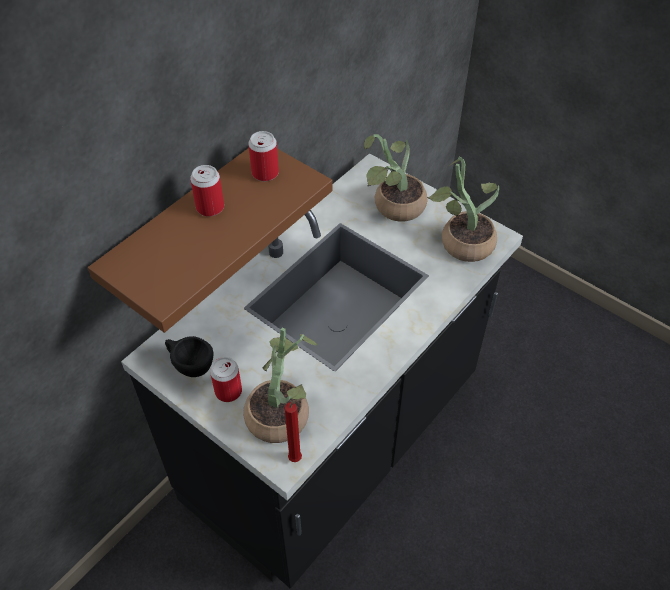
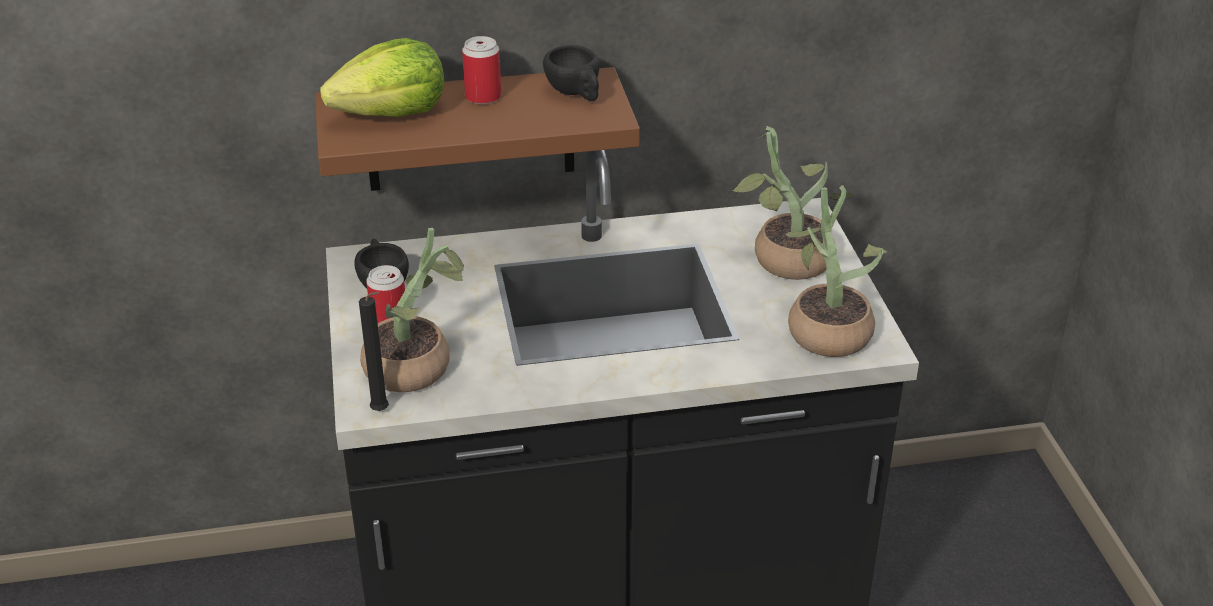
camera: 40 degrees right, 15 degrees down
can [248,131,279,181] -> black cup [543,45,600,101]
red candle [284,398,303,462] -> black candle [359,292,389,411]
none -> lettuce [320,38,444,117]

